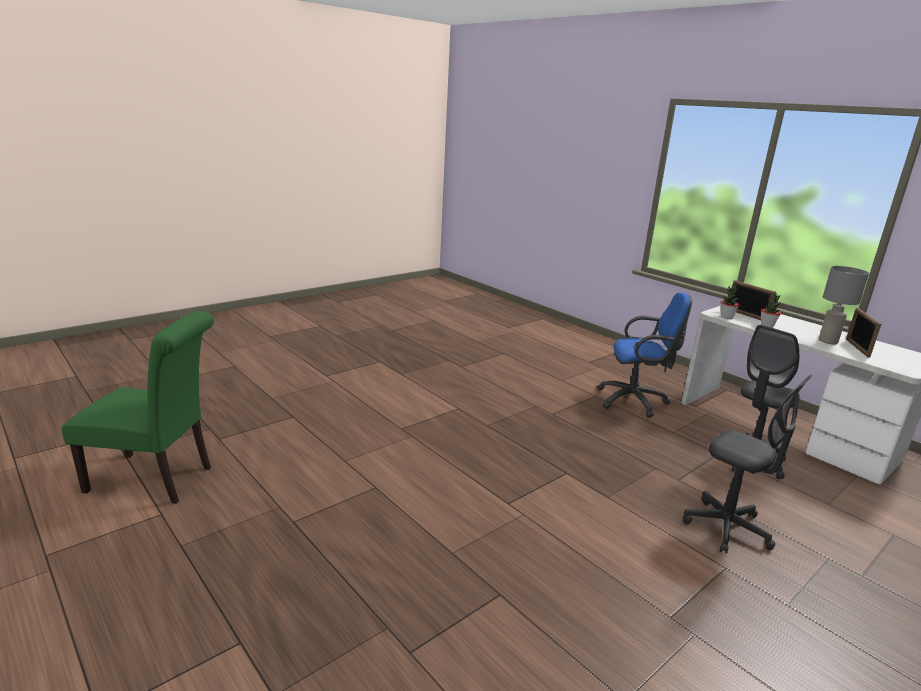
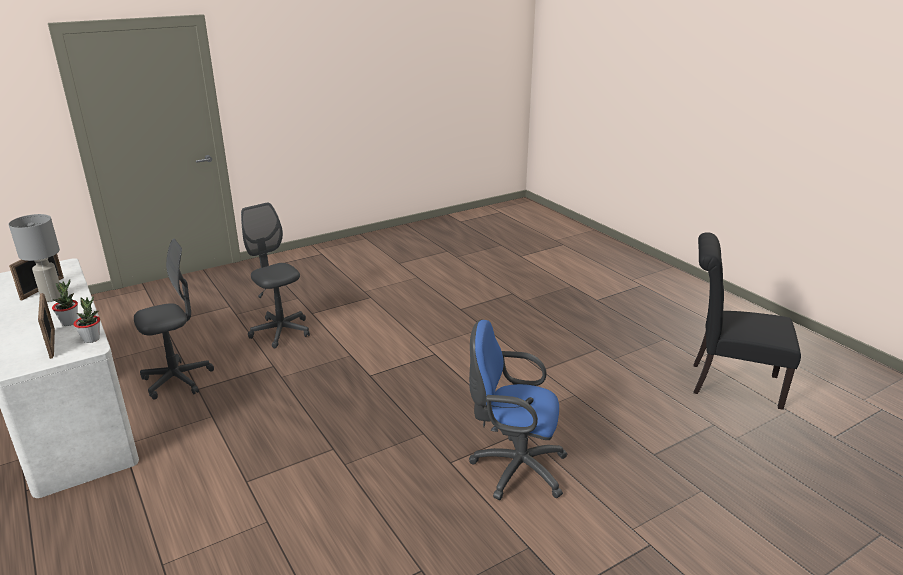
camera: 170 degrees left, 5 degrees up
green chair [62,311,214,504] -> black chair [693,232,801,410]
blue office chair [597,292,692,418] -> blue office chair moved to [469,319,568,500]

